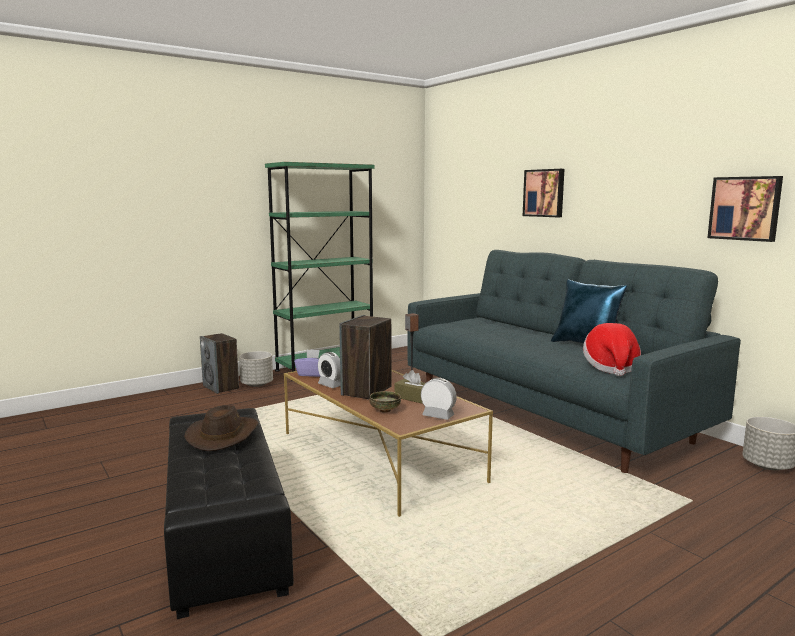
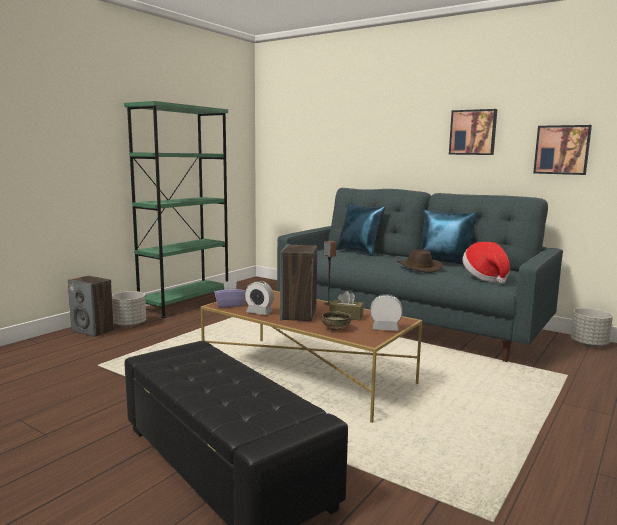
camera: 20 degrees left, 0 degrees up
brown hat [184,405,259,451] -> brown hat moved to [397,250,443,273]
picture [523,169,565,217] -> picture moved to [449,109,497,155]
none -> blue pillow [336,203,385,256]

